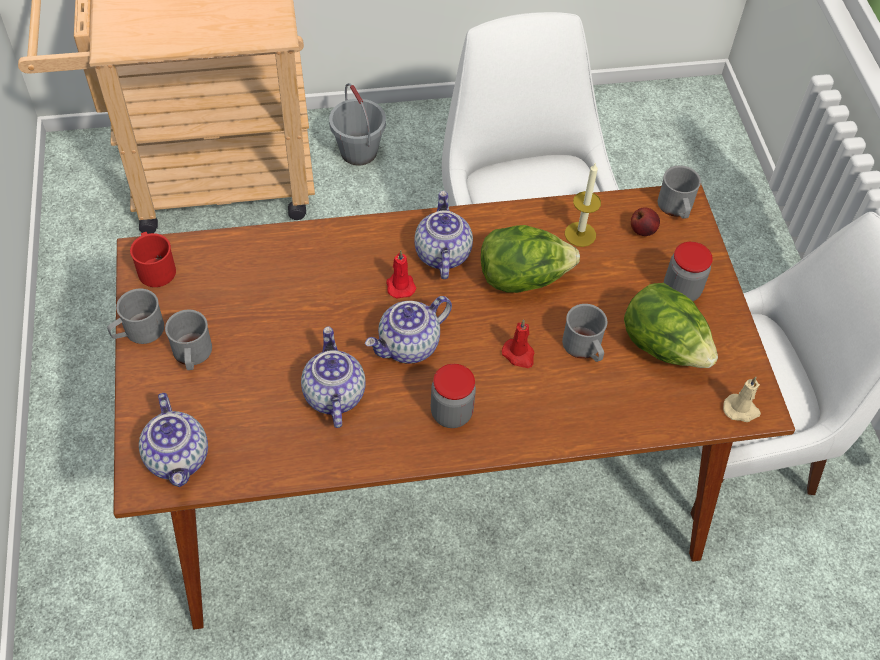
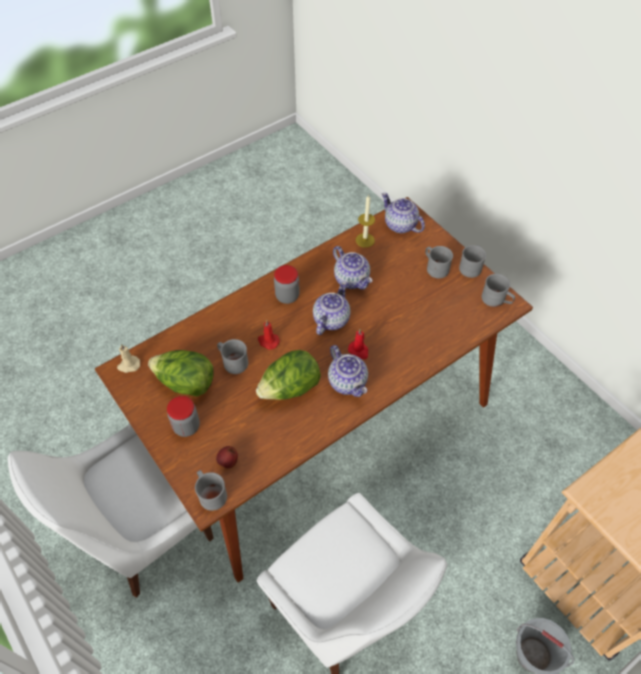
camera: 155 degrees right, 0 degrees up
red mug [130,232,176,287] -> grey mug [482,274,515,307]
candle [565,162,601,247] -> candle moved to [356,194,375,248]

